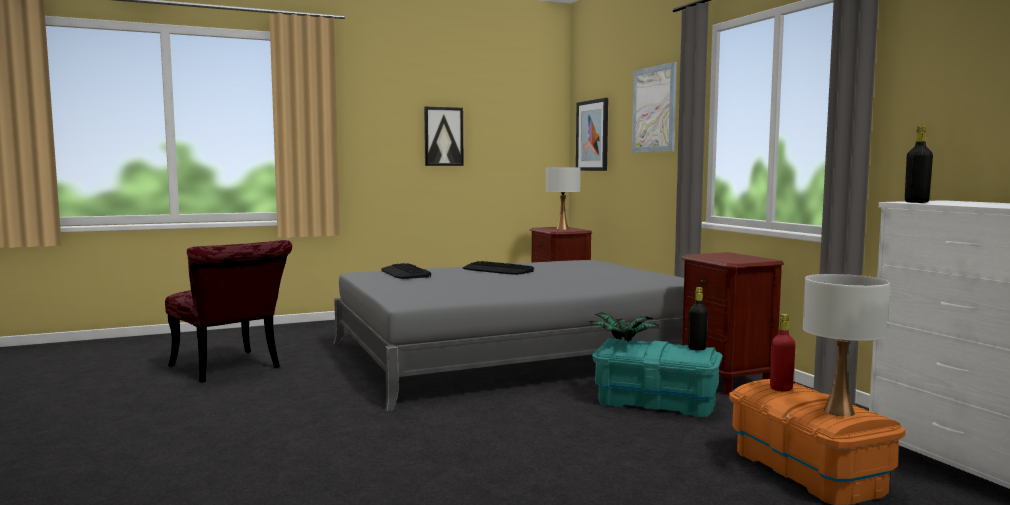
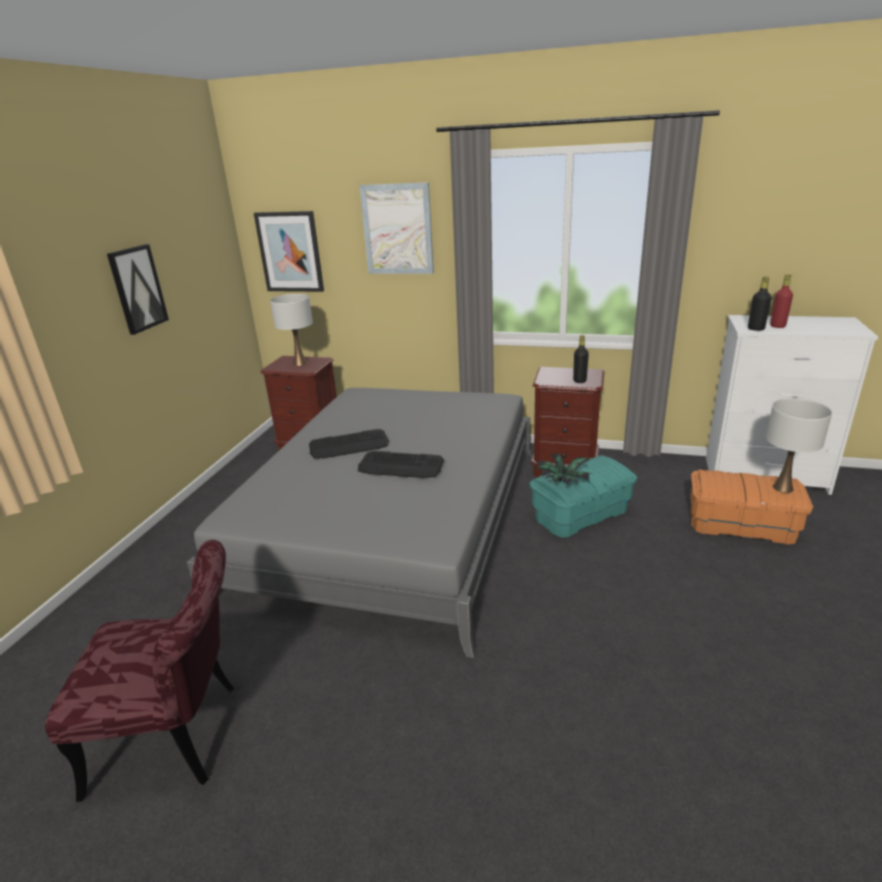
camera: 50 degrees left, 20 degrees up
keyboard [381,263,432,279] -> keyboard moved to [358,451,444,478]
black bottle [688,287,708,351] -> black bottle moved to [573,335,589,383]
red bottle [770,314,796,391] -> red bottle moved to [770,274,793,328]

